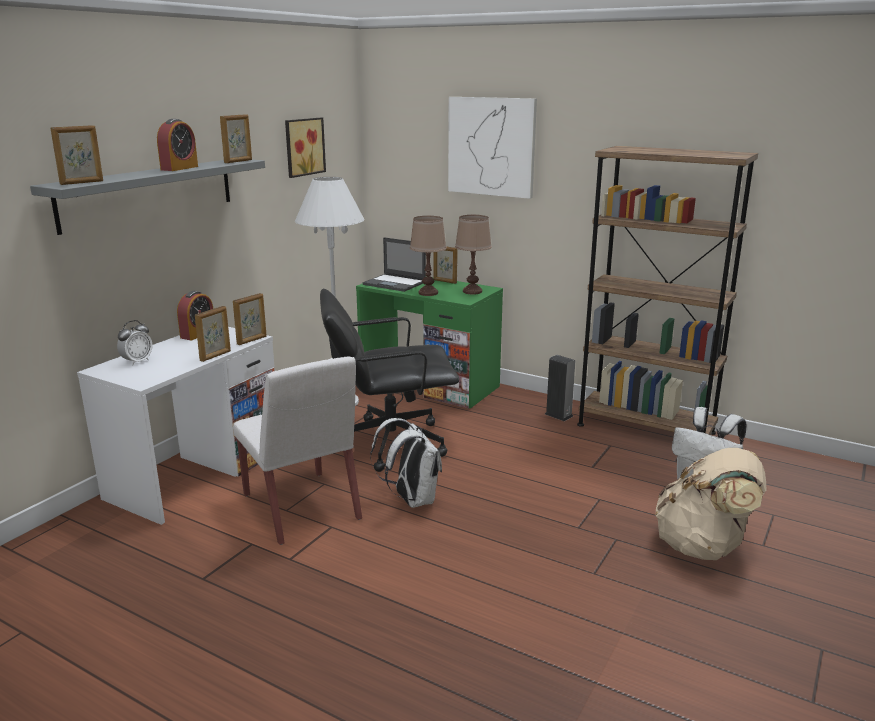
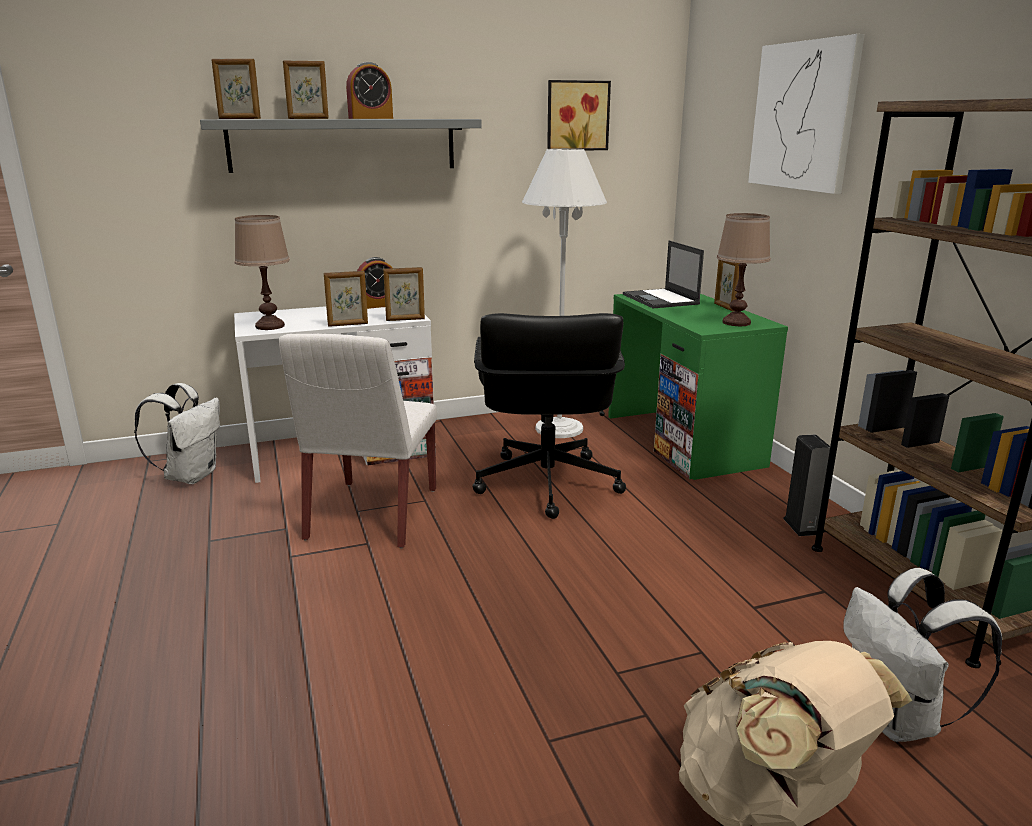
camera: 40 degrees right, 0 degrees up
alarm clock [117,320,152,365] -> none
picture frame [220,114,252,163] -> picture frame moved to [283,60,329,119]
black office chair [320,289,459,472] -> black office chair turned 120 degrees counterclockwise [472,313,626,519]
white backpack [371,418,442,508] -> white backpack moved to [134,383,220,484]
brown table lamp [410,216,447,296] -> brown table lamp moved to [235,215,290,330]

